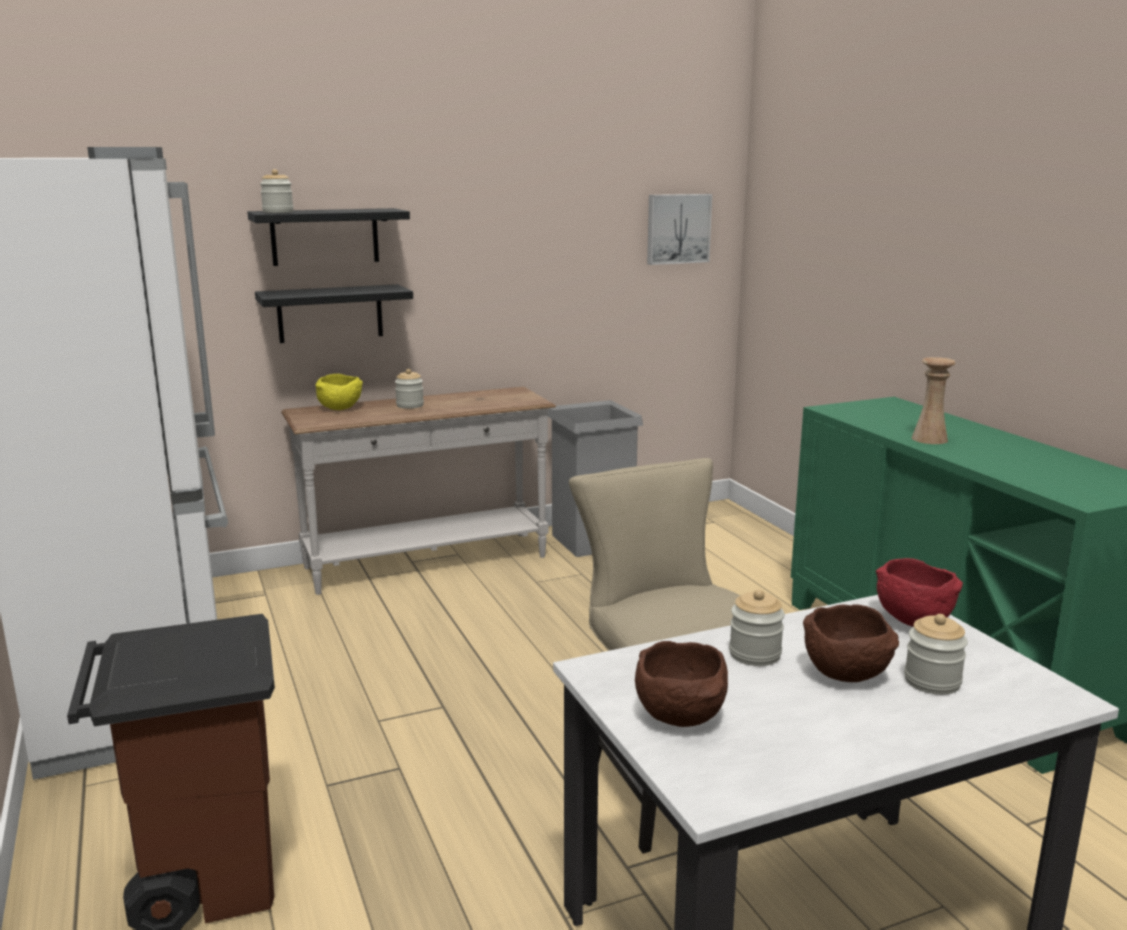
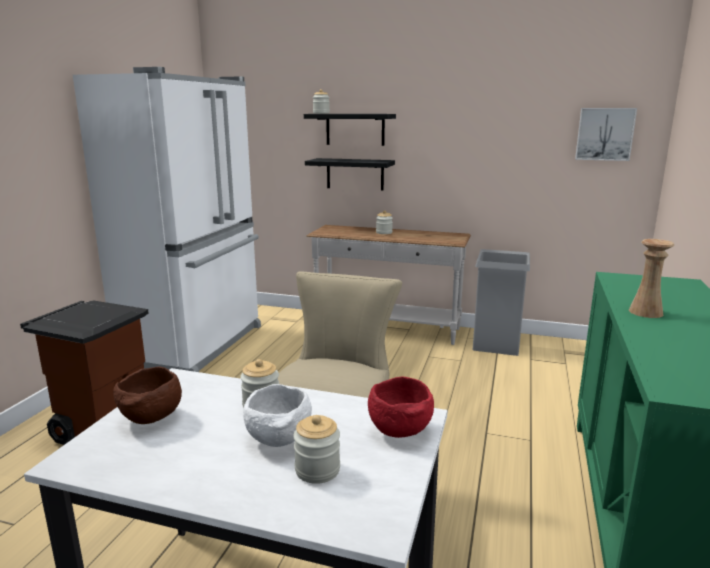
camera: 40 degrees right, 0 degrees up
yellow bowl [315,374,363,410] -> none
brown bowl [803,604,899,682] -> white bowl [243,384,312,447]

